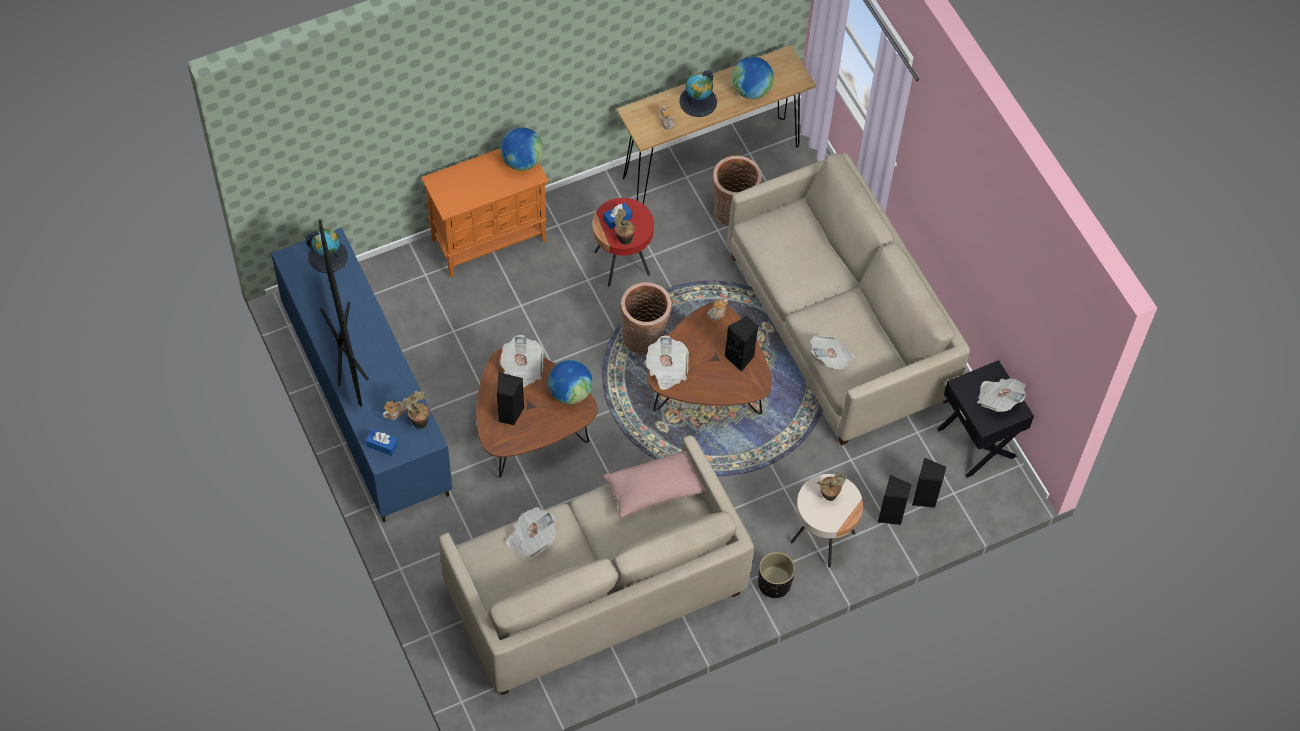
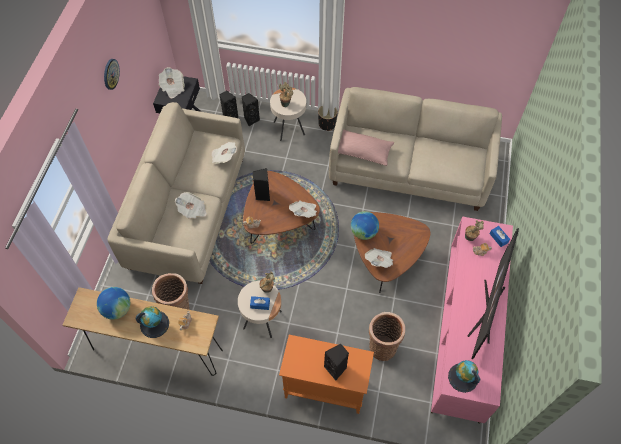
camera: 140 degrees left, 0 degrees up
blue tv stand [271,227,452,522] -> pink tv stand [431,216,513,423]
black speaker [497,373,524,425] -> black speaker moved to [324,344,349,381]
globe [500,127,543,171] -> none
newspaper [506,507,556,559] -> newspaper moved to [175,192,206,219]
red side table [592,198,654,287] -> beige side table [238,281,282,338]
basket [620,282,672,355] -> basket moved to [369,312,405,361]
none -> wall clock [104,59,120,90]

